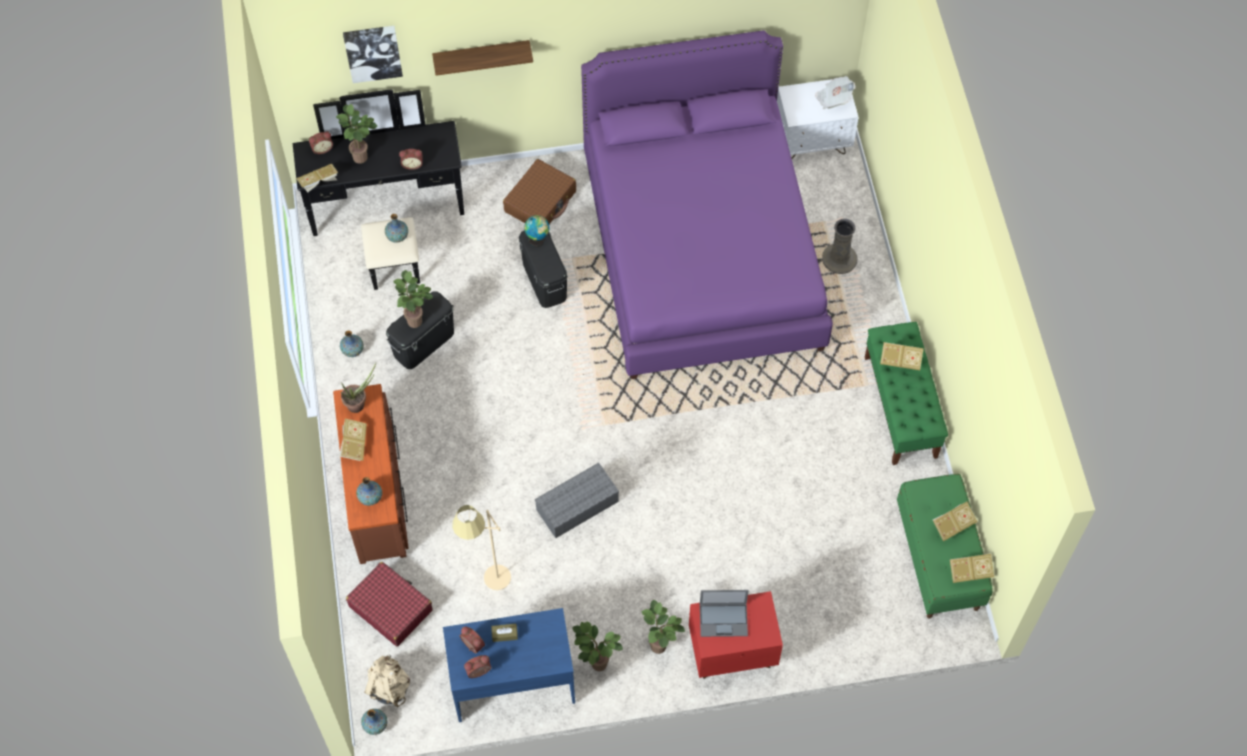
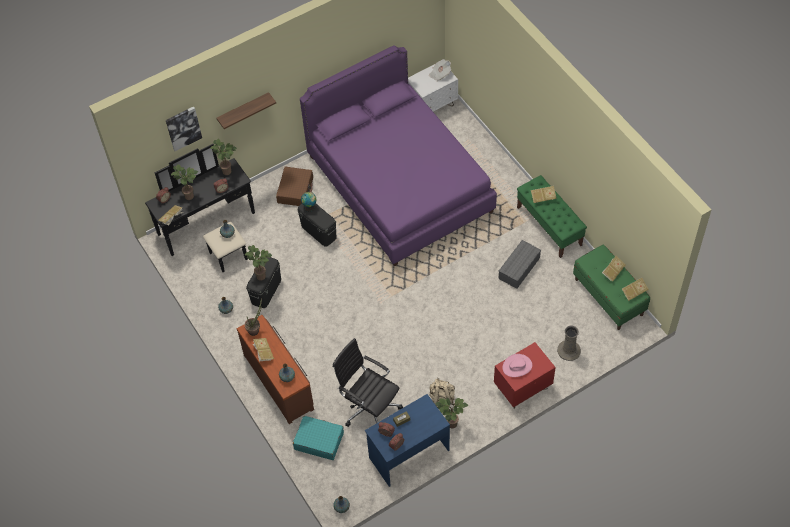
camera: 20 degrees left, 5 degrees down
red suitcase [346,562,432,647] -> turquoise suitcase [293,416,344,460]
beige backpack [365,654,410,707] -> beige backpack moved to [429,379,455,407]
beige floor lamp [452,505,511,590] -> black office chair [333,338,403,427]
grey storage box [535,463,619,538] -> grey storage box moved to [498,240,541,289]
potted plant [642,600,685,654] -> potted plant moved to [210,139,237,175]
laptop [700,590,748,637] -> pink hat [503,354,532,377]
beige vase [822,218,858,274] -> beige vase moved to [557,326,581,361]

